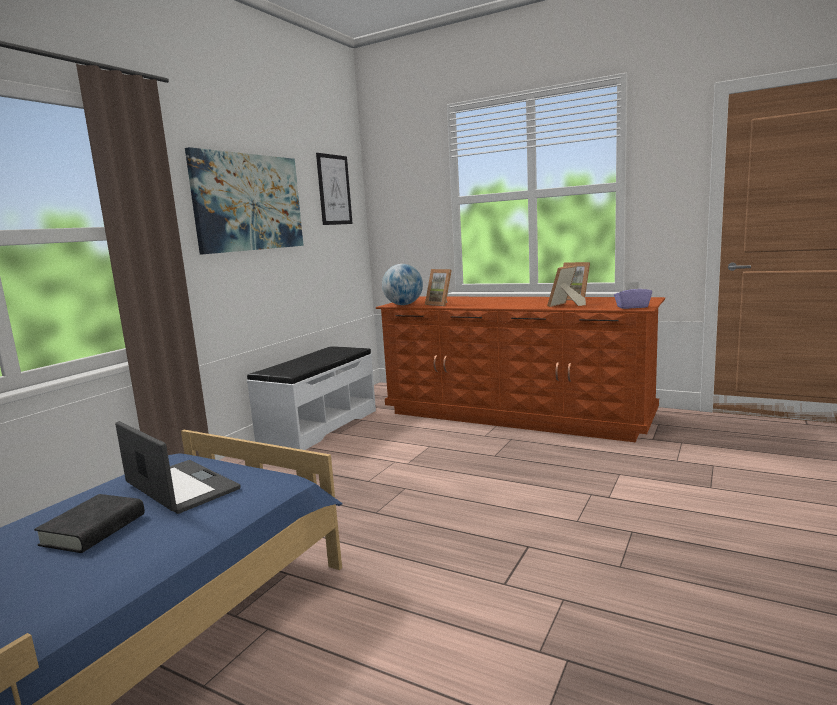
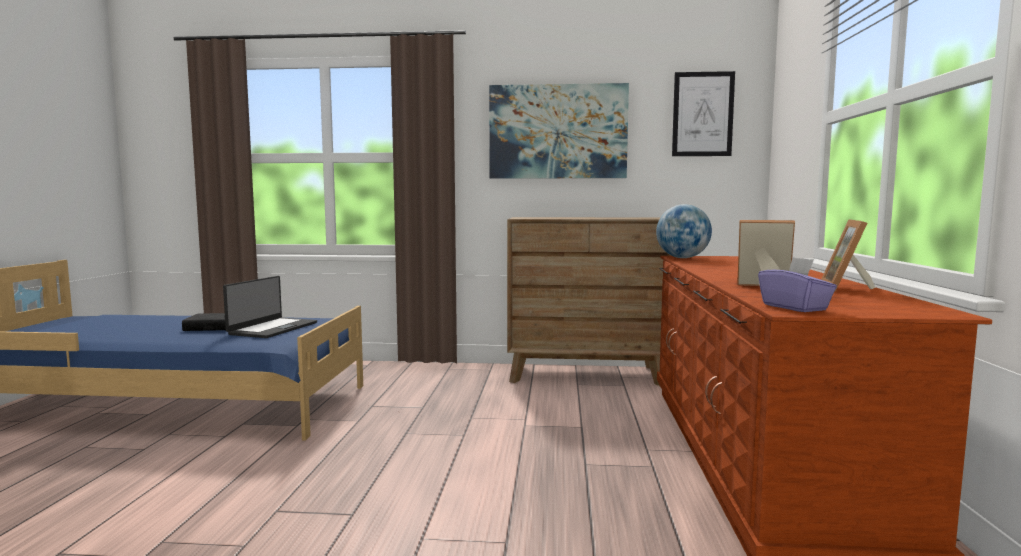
camera: 65 degrees right, 5 degrees down
white bench [247,346,376,450] -> brown dresser [507,217,671,386]
picture frame [425,269,452,306] -> none

